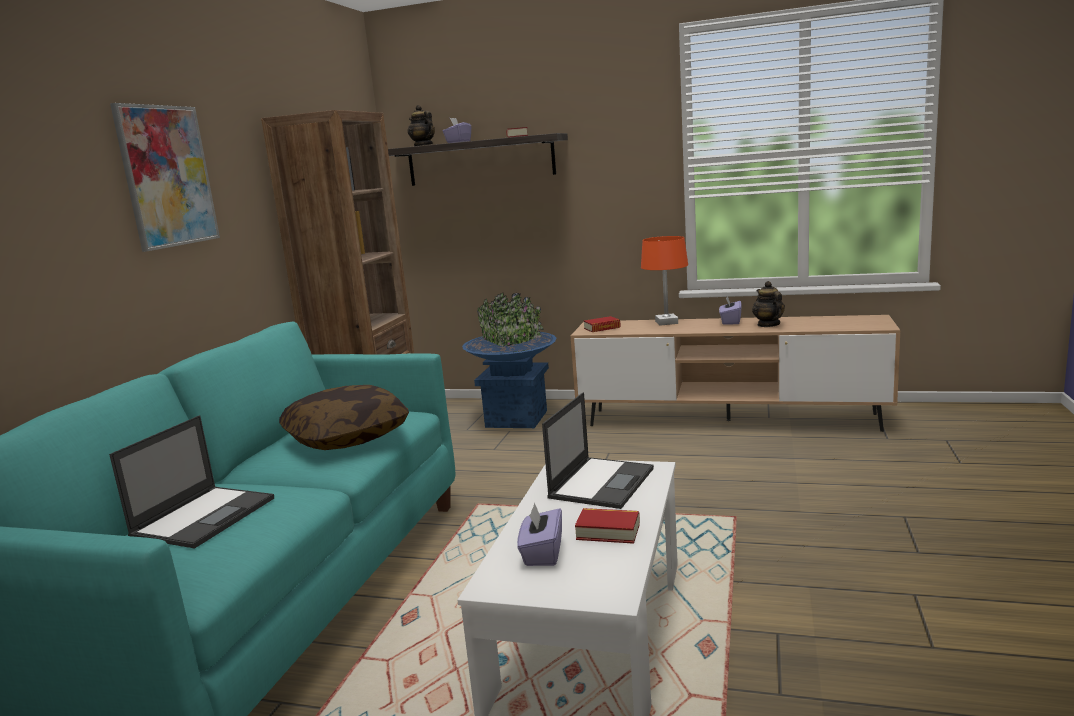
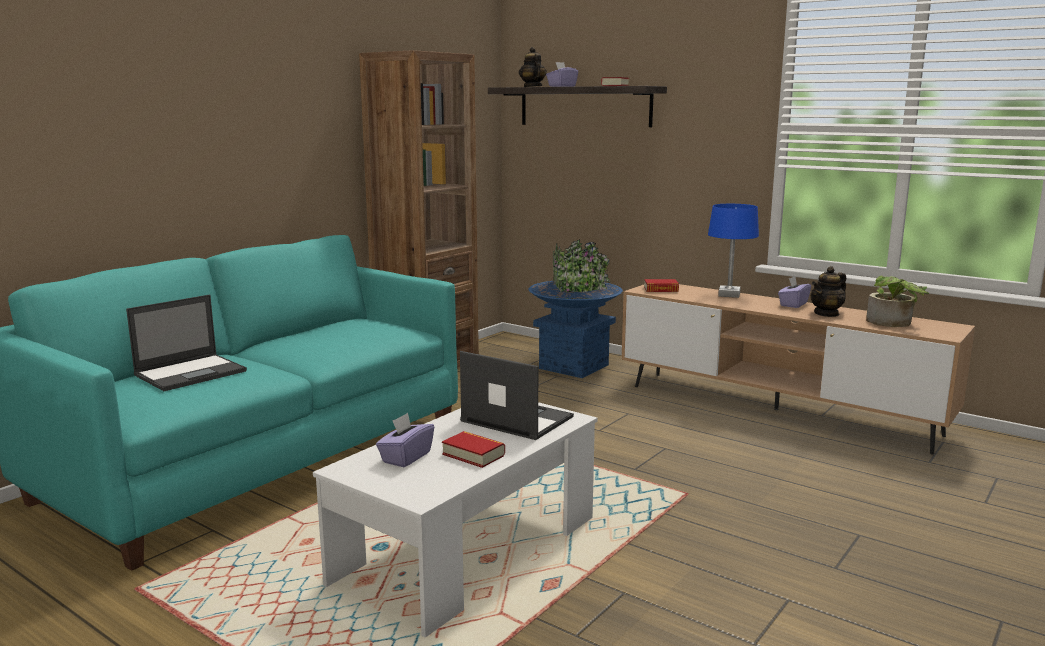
camera: 20 degrees right, 0 degrees up
picture [110,103,220,252] -> none
pillow [279,385,409,450] -> none
laptop [542,392,654,509] -> laptop turned 105 degrees counterclockwise [460,351,574,440]
orange table lamp [641,236,688,326] -> blue table lamp [708,204,759,298]
teapot [752,281,785,327] -> teapot turned 135 degrees counterclockwise [810,266,846,317]
none -> potted plant [866,276,929,327]

